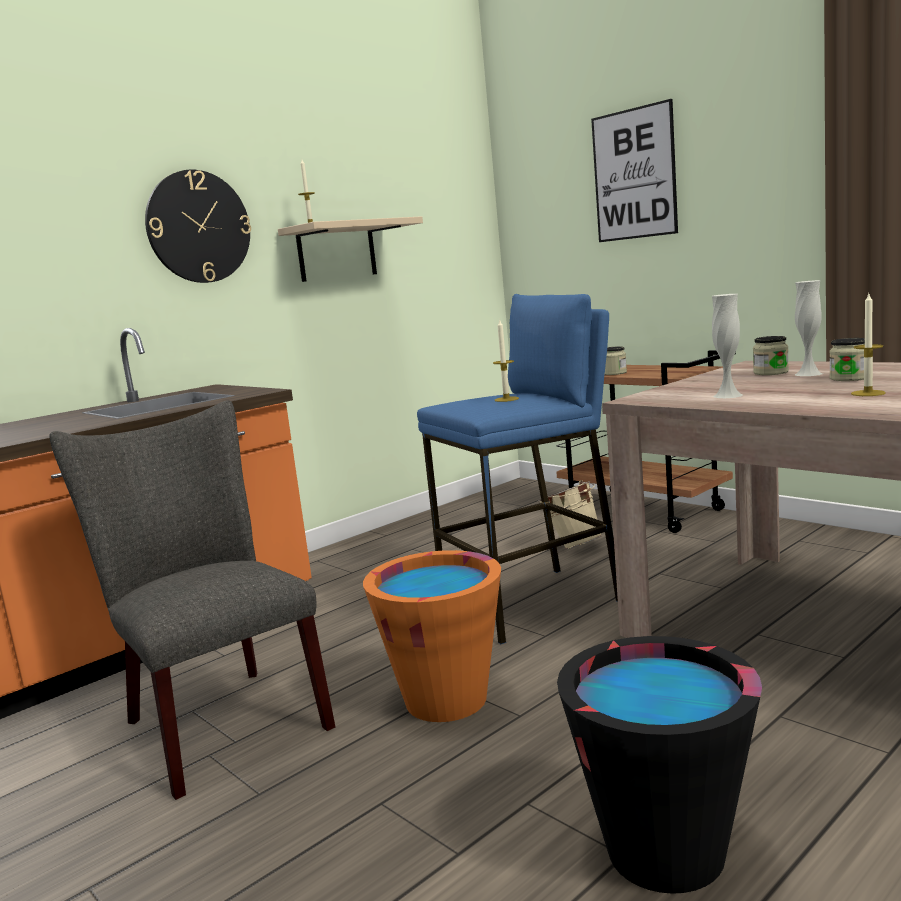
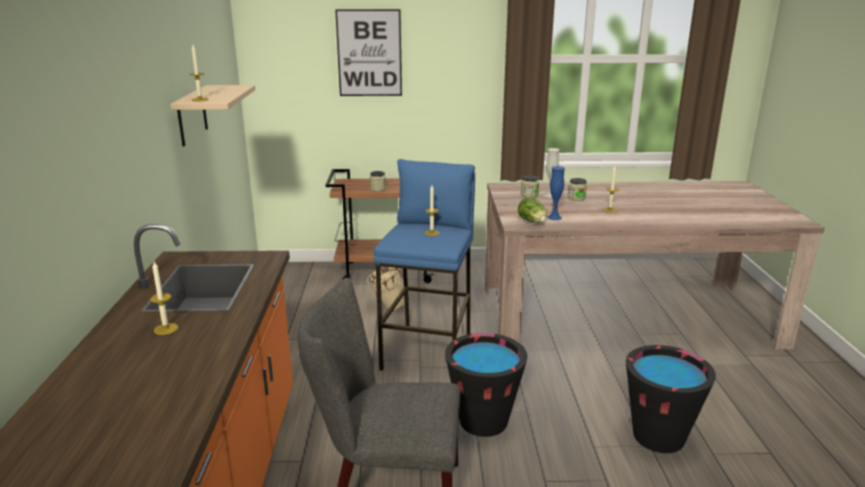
camera: 50 degrees left, 10 degrees up
wall clock [145,169,251,283] -> none
orange bucket [363,550,501,722] -> black bucket [445,333,528,437]
white vase [712,294,743,398] -> blue vase [547,166,565,220]
none -> candle [150,262,178,335]
none -> lettuce [518,197,547,223]

